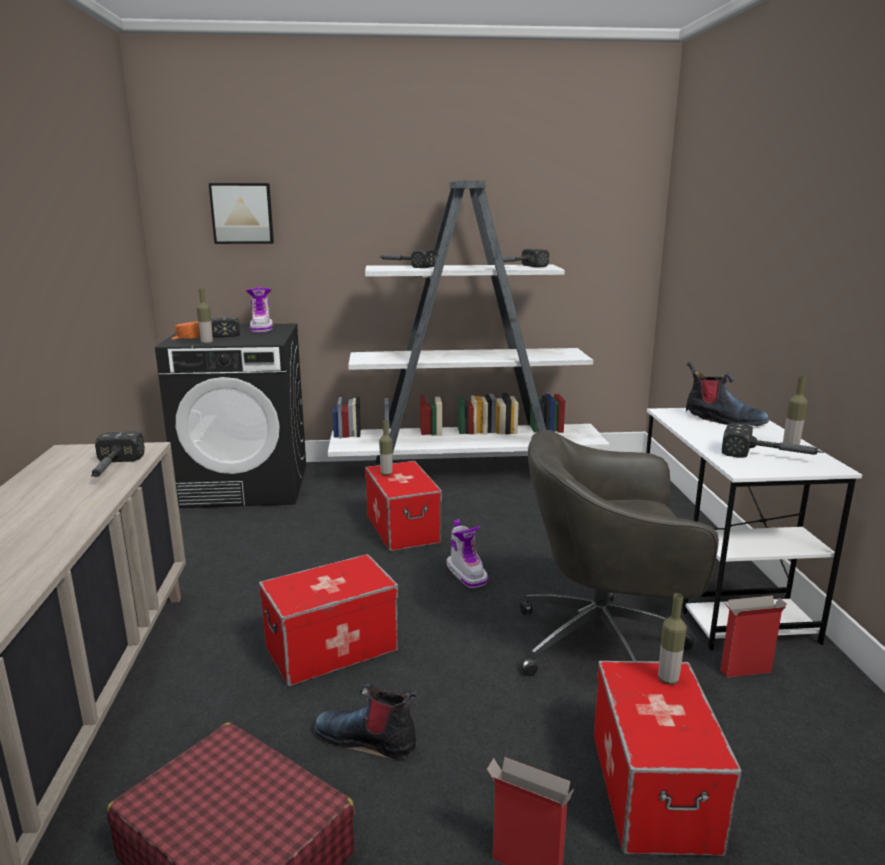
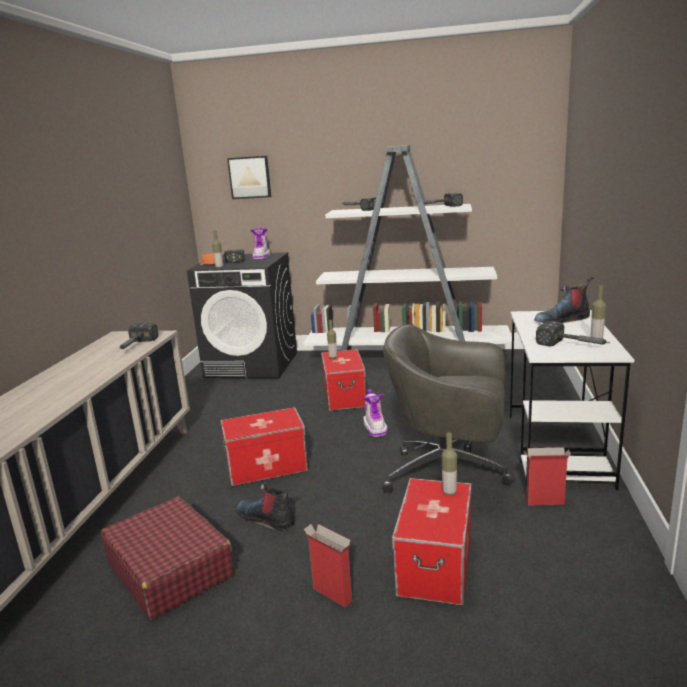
camera: 15 degrees right, 0 degrees up
boot [686,362,769,427] -> boot turned 120 degrees clockwise [534,276,593,323]

